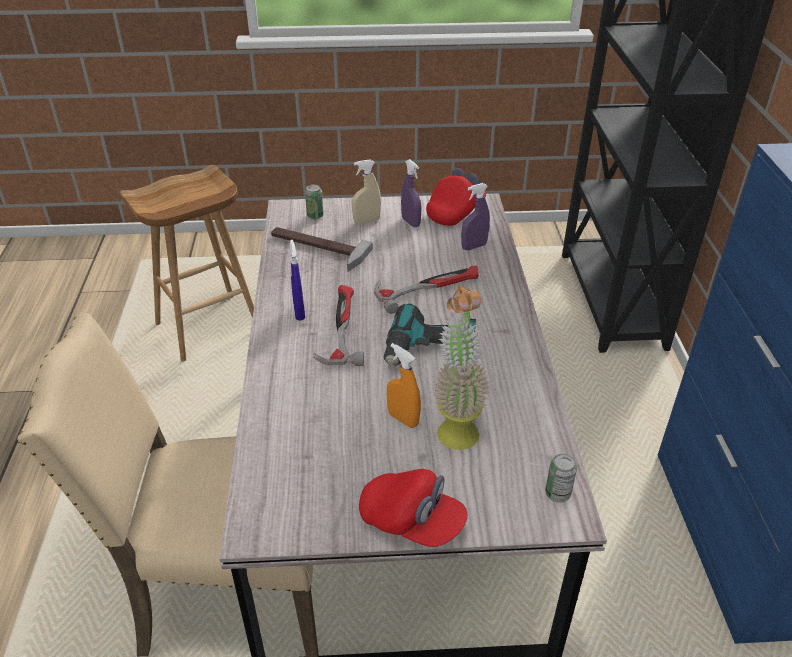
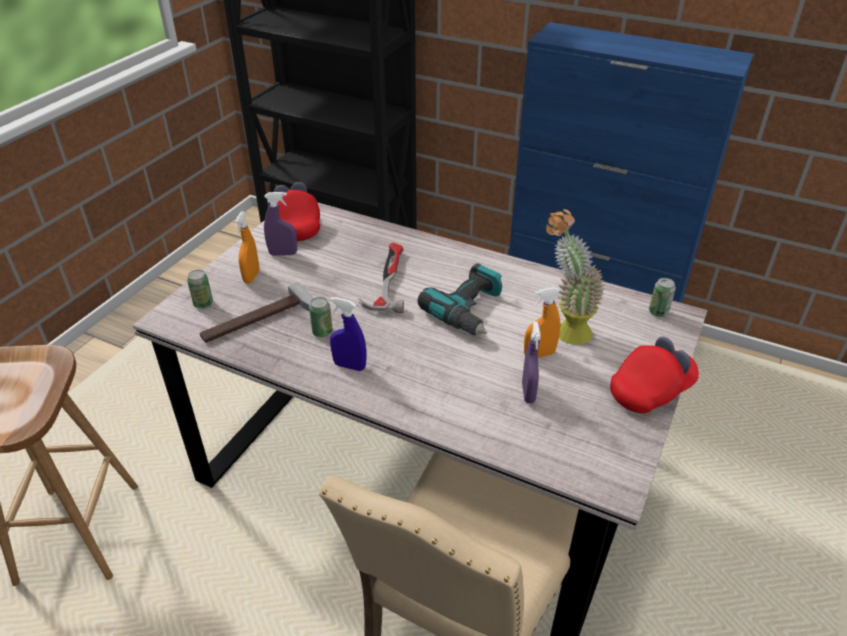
camera: 60 degrees left, 0 degrees up
hammer [313,285,364,366] -> none
beige spray bottle [352,159,381,224] -> orange spray bottle [235,212,259,284]
purple spray bottle [461,183,490,250] -> purple spray bottle moved to [522,321,541,404]
none -> can [309,297,333,337]

